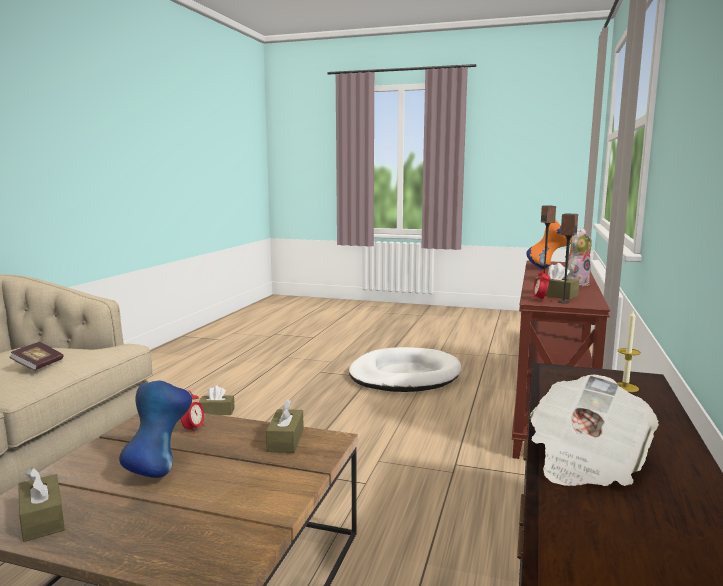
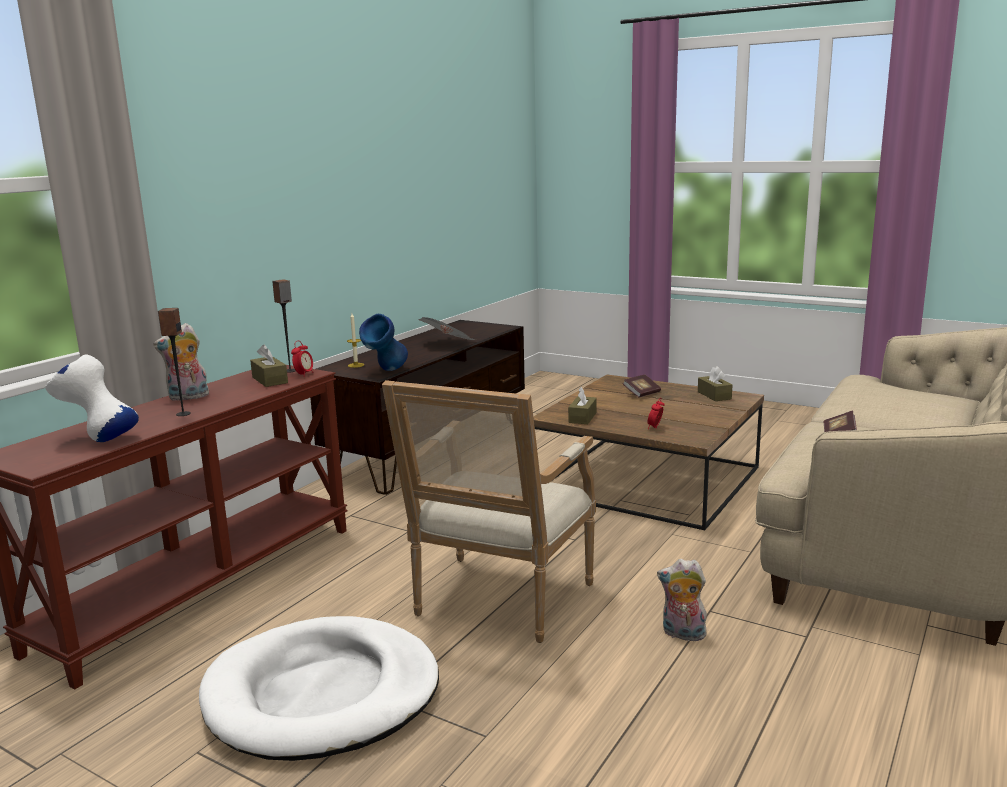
camera: 165 degrees left, 5 degrees up
blue vase [119,381,192,478] -> blue vase moved to [359,314,408,371]
brown tissue box [198,386,235,415] -> plush toy [657,559,707,641]
orange vase [526,220,572,269] -> white vase [46,355,139,442]
none -> armchair [382,380,596,643]
none -> book [623,375,661,397]

